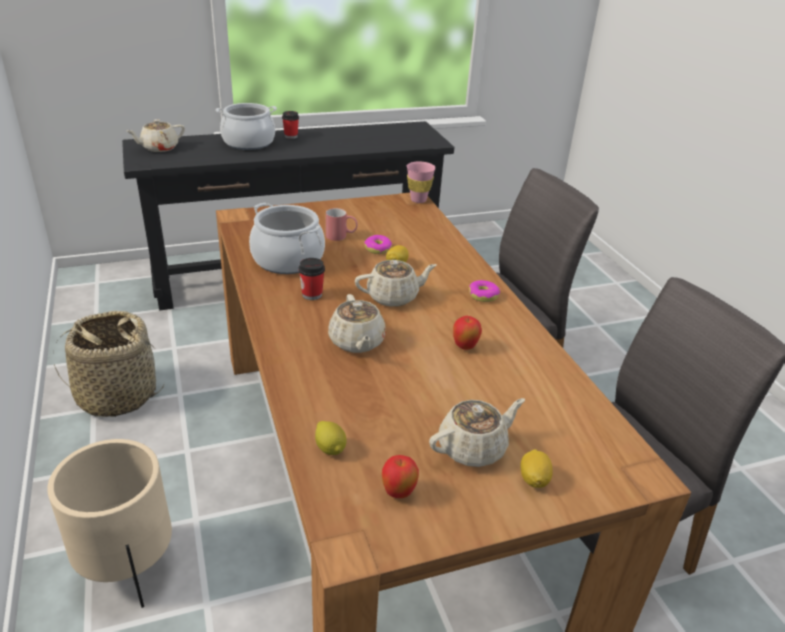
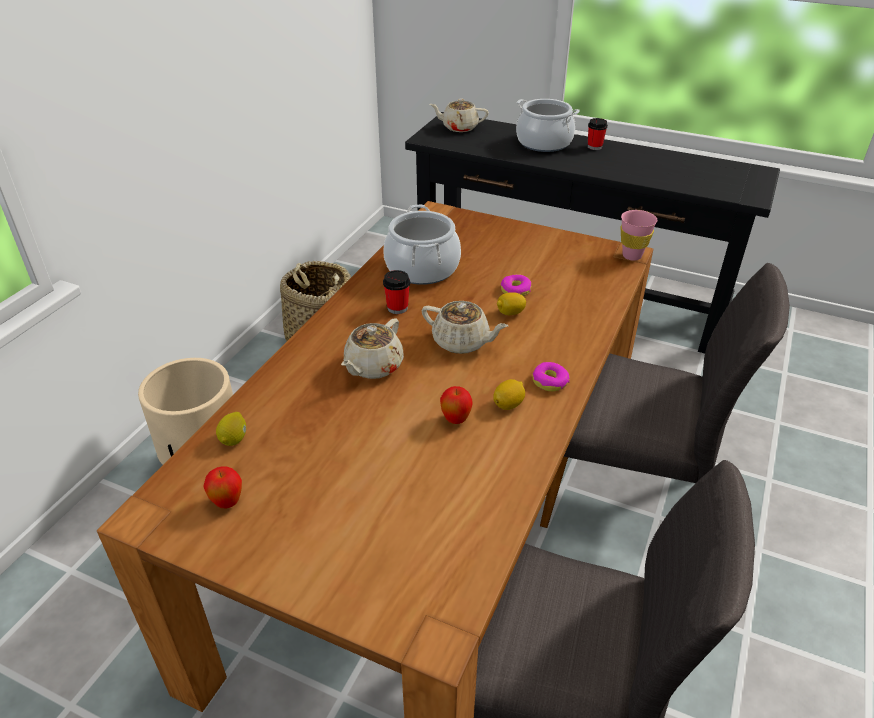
camera: 45 degrees right, 5 degrees up
red mug [326,208,358,241] -> none
beige teapot [429,398,525,467] -> none
lemon [521,449,553,488] -> lemon moved to [493,379,525,410]

